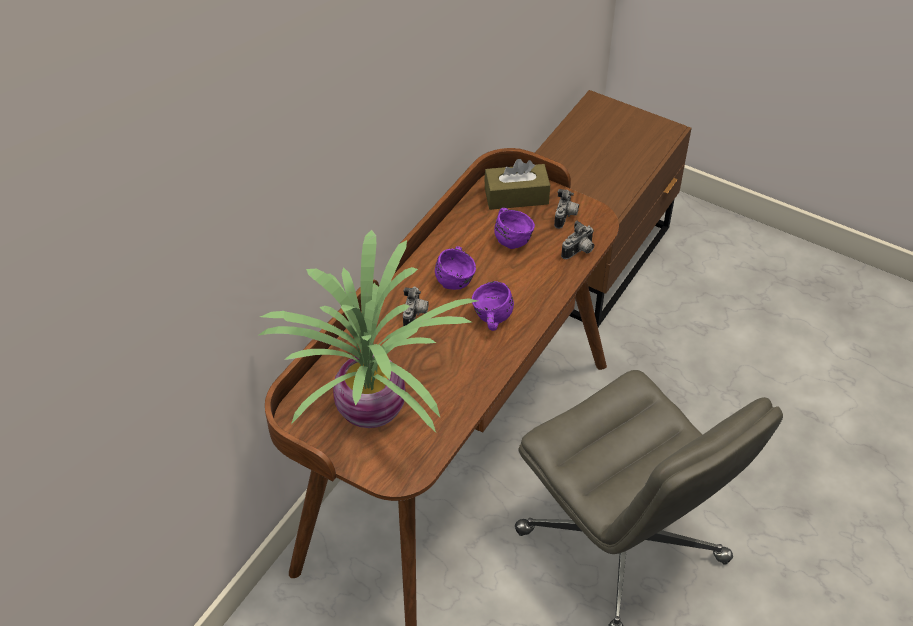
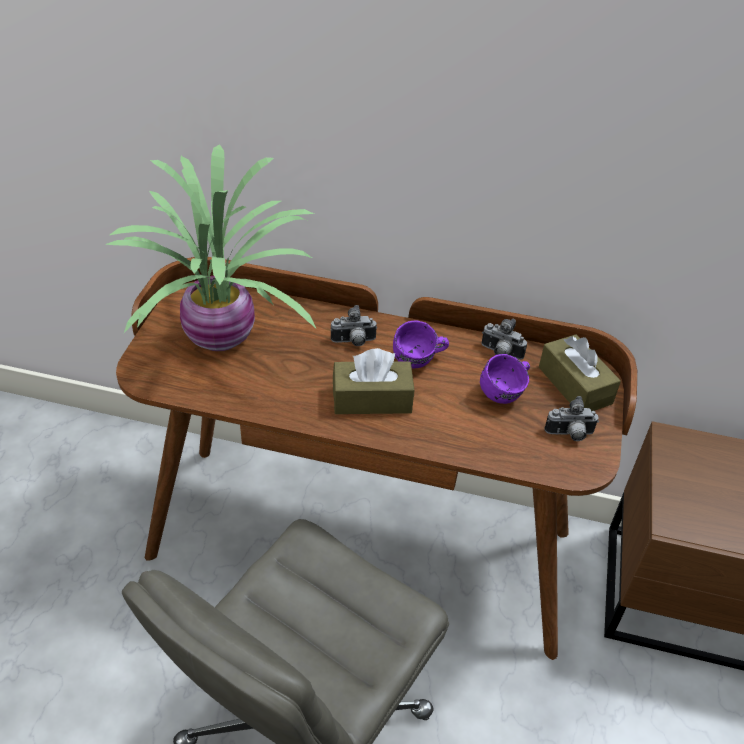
camera: 70 degrees right, 5 degrees down
purple mug [472,281,514,331] -> brown tissue box [333,348,414,414]
camera [561,221,594,259] -> camera moved to [482,319,527,360]

